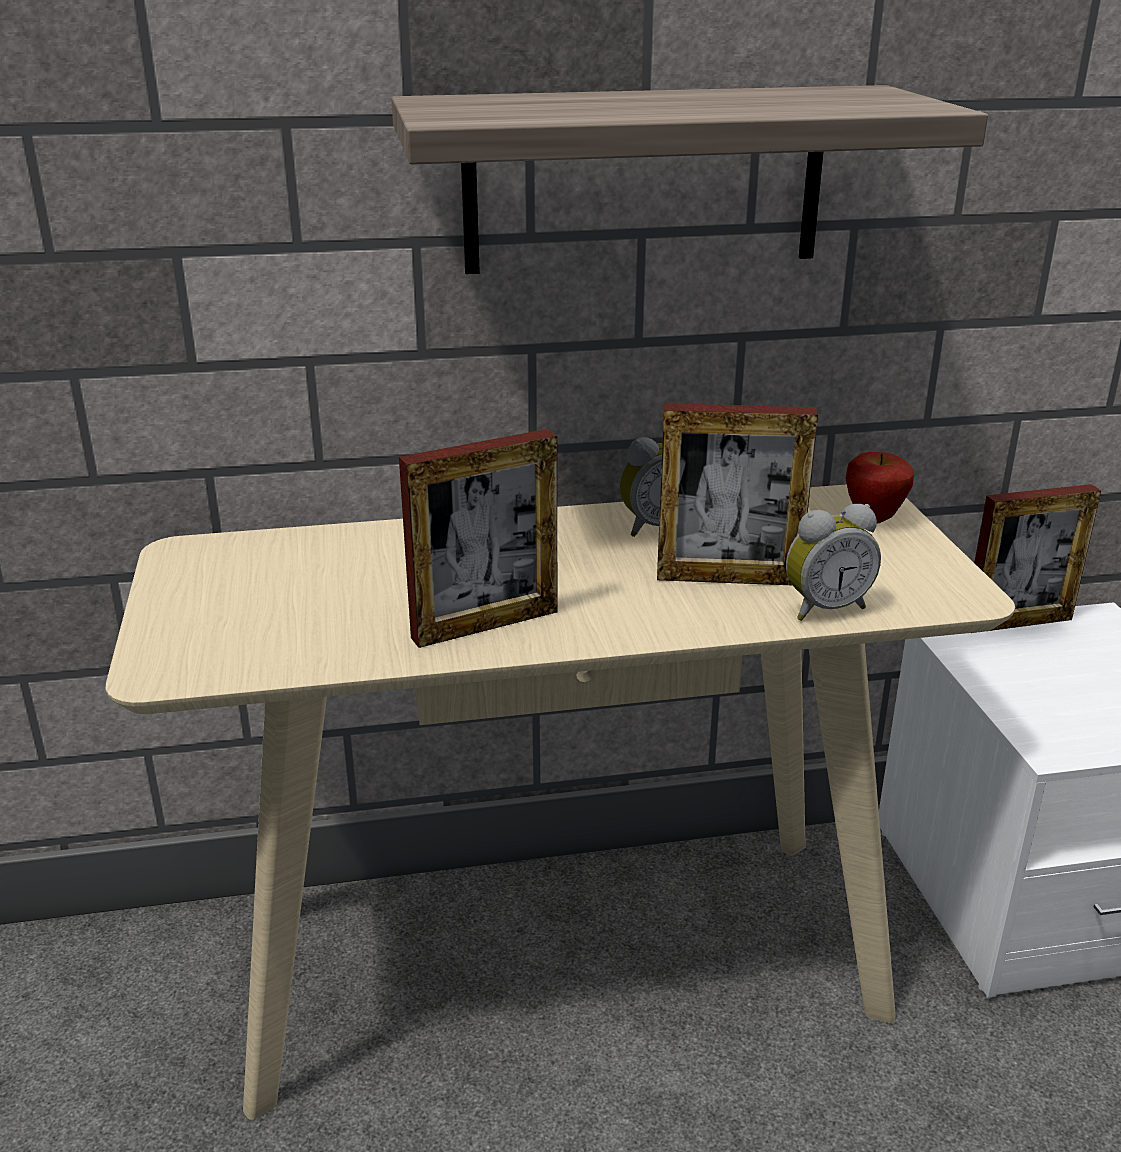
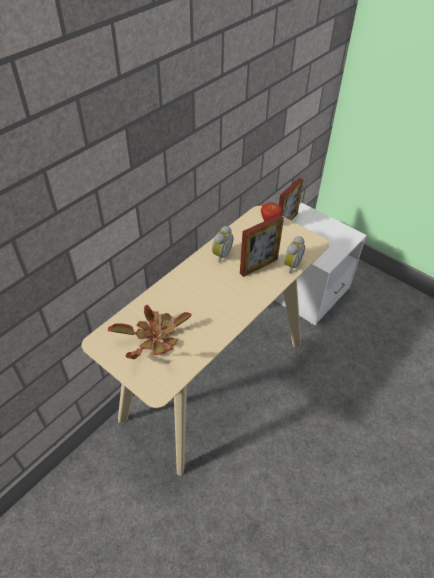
camera: 40 degrees left, 20 degrees up
shelf [392,85,988,274] -> none
picture frame [399,429,557,648] -> none
none -> potted plant [108,305,192,359]

